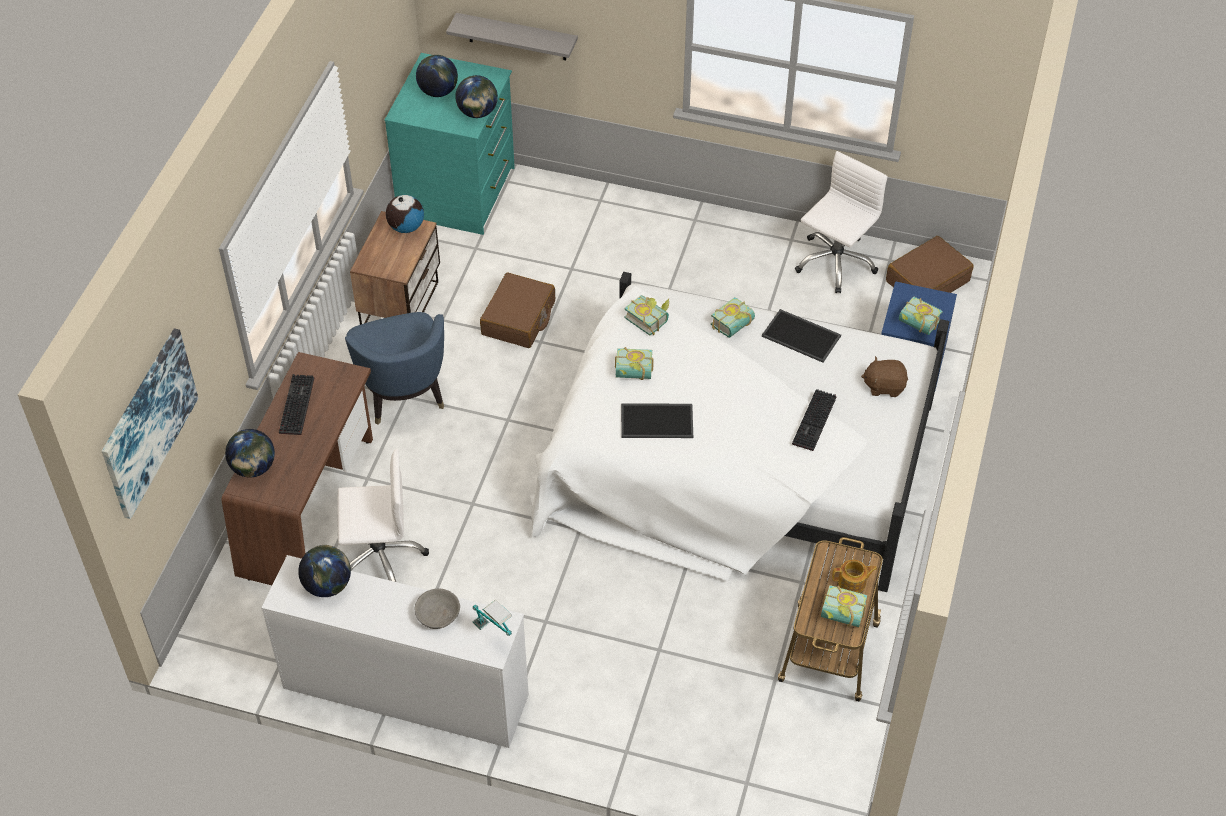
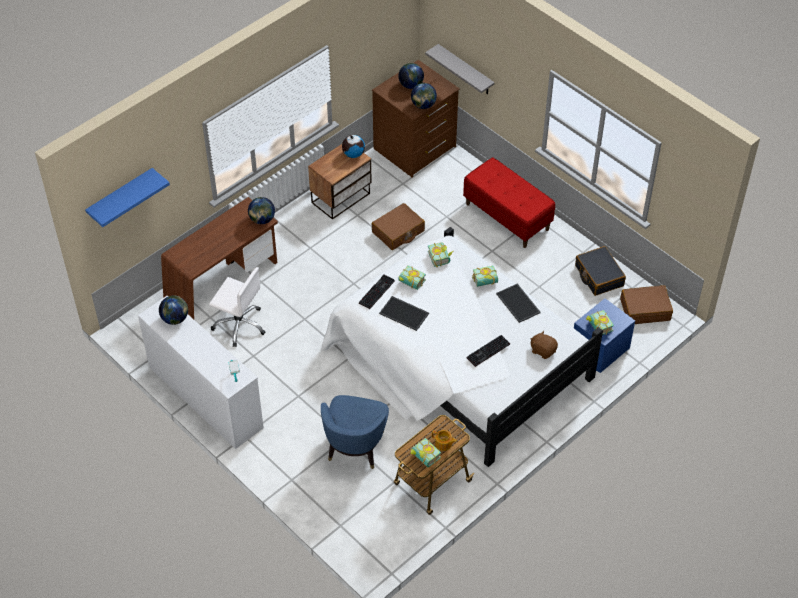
camera: 30 degrees right, 0 degrees up
picture [102,328,198,519] -> blue shelf [85,168,170,227]
globe [225,429,275,478] -> globe moved to [248,197,275,224]
keyboard [279,374,314,435] -> keyboard moved to [359,274,395,309]
blue armchair [345,312,444,425] -> blue armchair moved to [321,395,389,469]
turquoise dresser [385,53,515,235] -> brown dresser [372,60,460,178]
grey bowl [415,589,460,629] -> none
white office chair [795,151,888,293] -> black suitcase [575,246,626,296]
none -> red bench [463,157,555,248]

